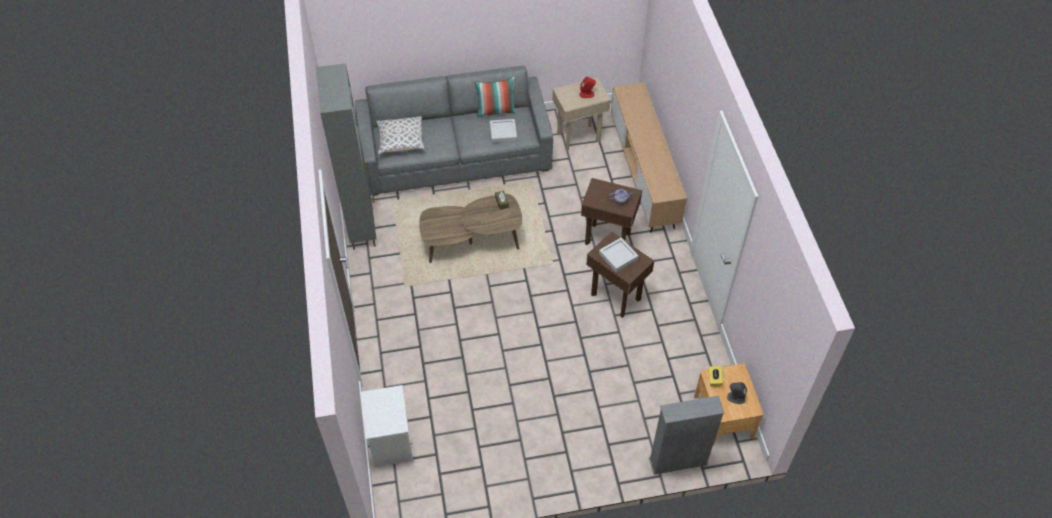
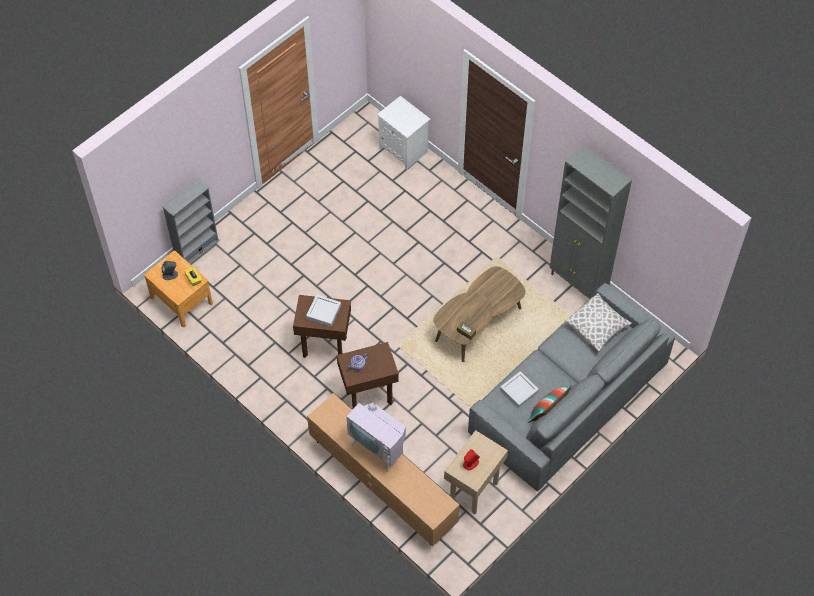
camera: 145 degrees right, 5 degrees up
none -> television [346,386,406,472]

